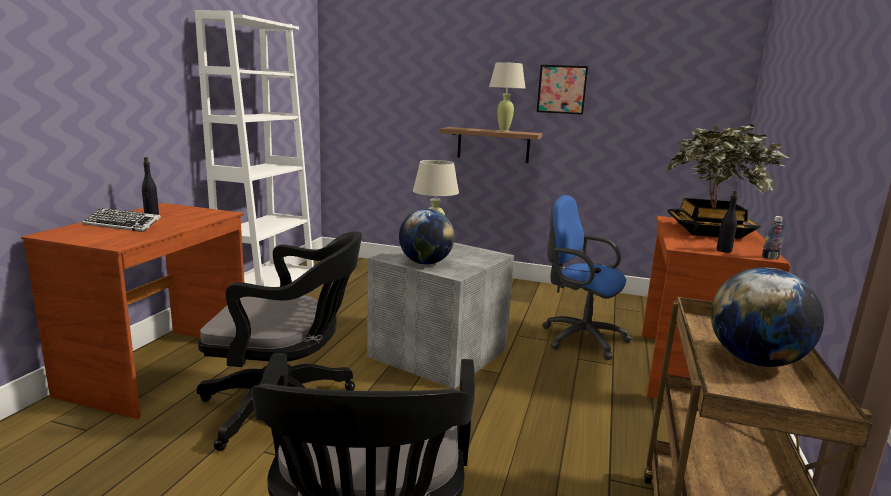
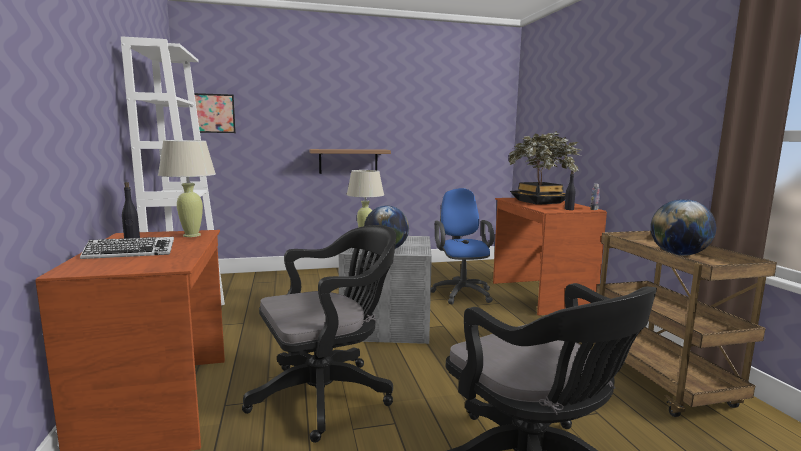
camera: 30 degrees left, 5 degrees down
beige table lamp [489,62,526,132] -> beige table lamp moved to [158,140,216,237]
picture [537,65,588,115] -> picture moved to [194,93,236,133]
blue office chair [542,195,632,360] -> blue office chair turned 75 degrees clockwise [431,188,494,305]

